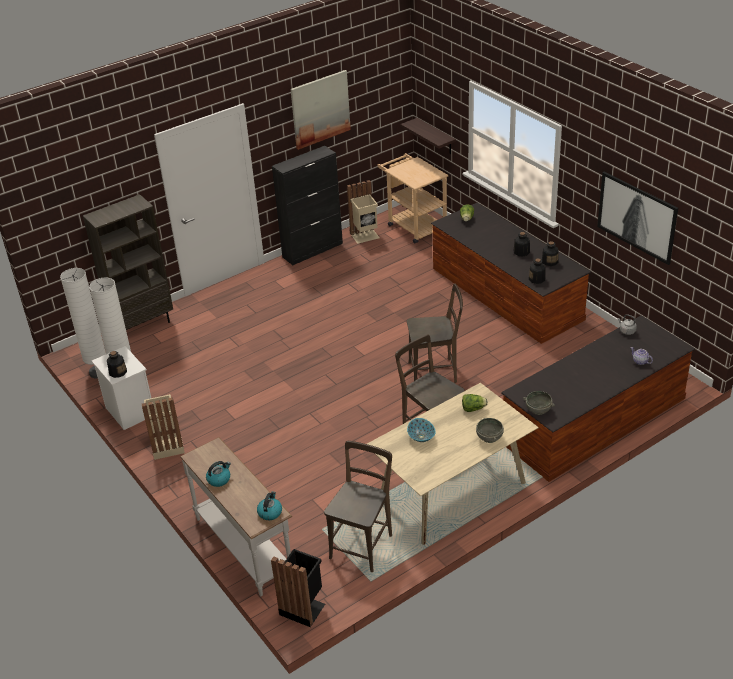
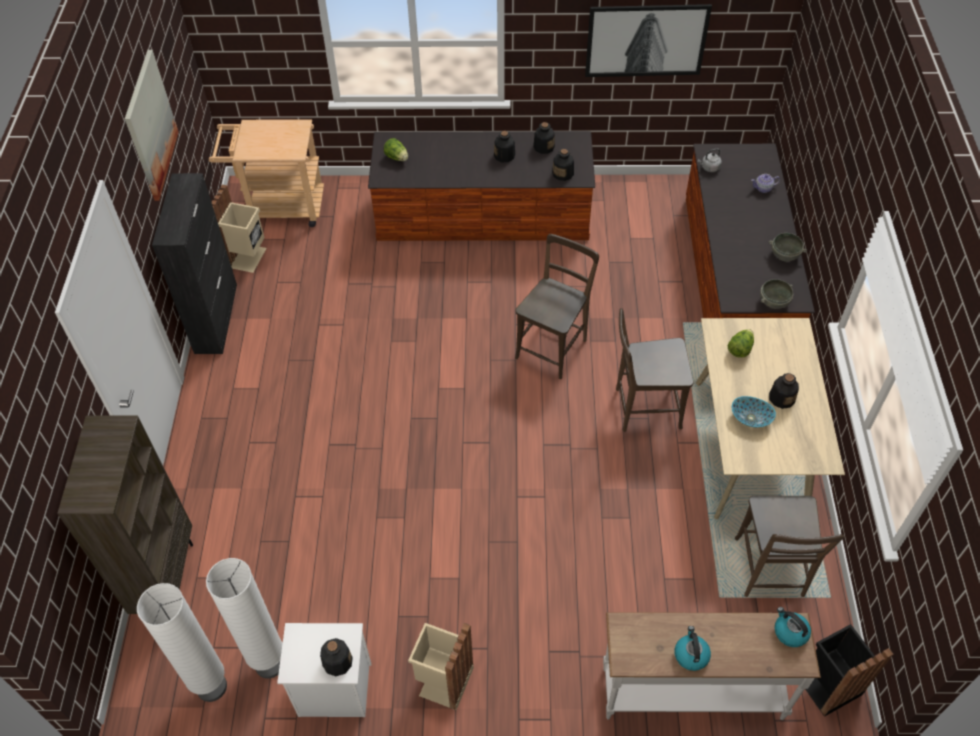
camera: 55 degrees left, 15 degrees up
brown chair [324,441,392,572] -> brown chair turned 150 degrees counterclockwise [735,496,844,597]
shelf [401,118,456,154] -> none
grey bowl [476,418,504,443] -> grey bowl moved to [768,233,807,262]
none -> bottle [769,373,799,409]

